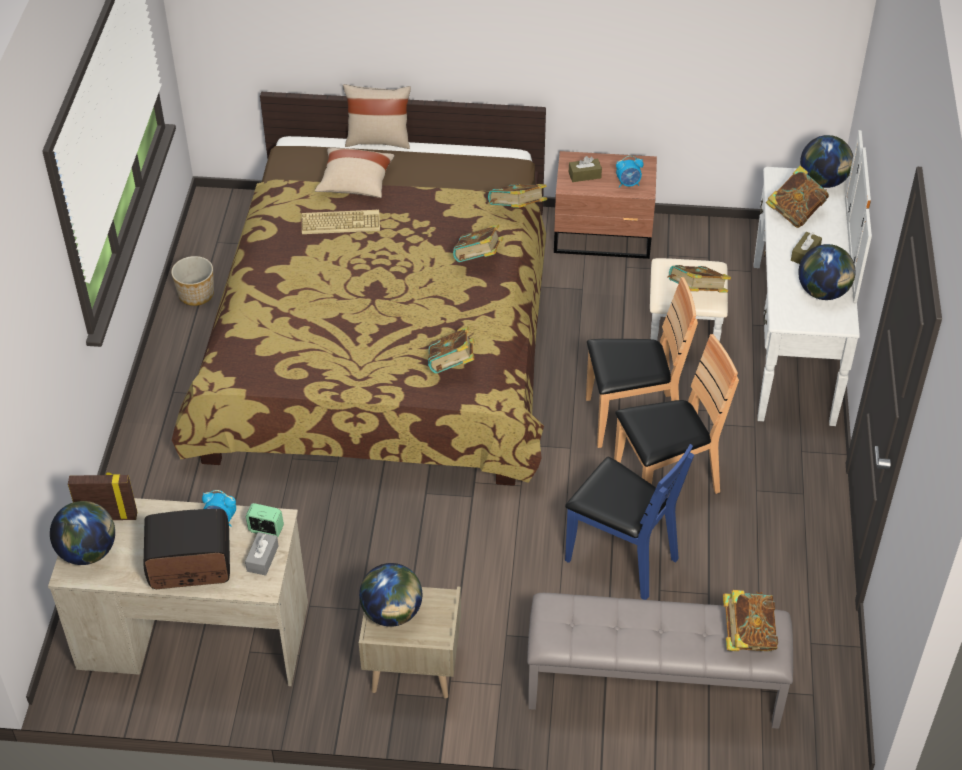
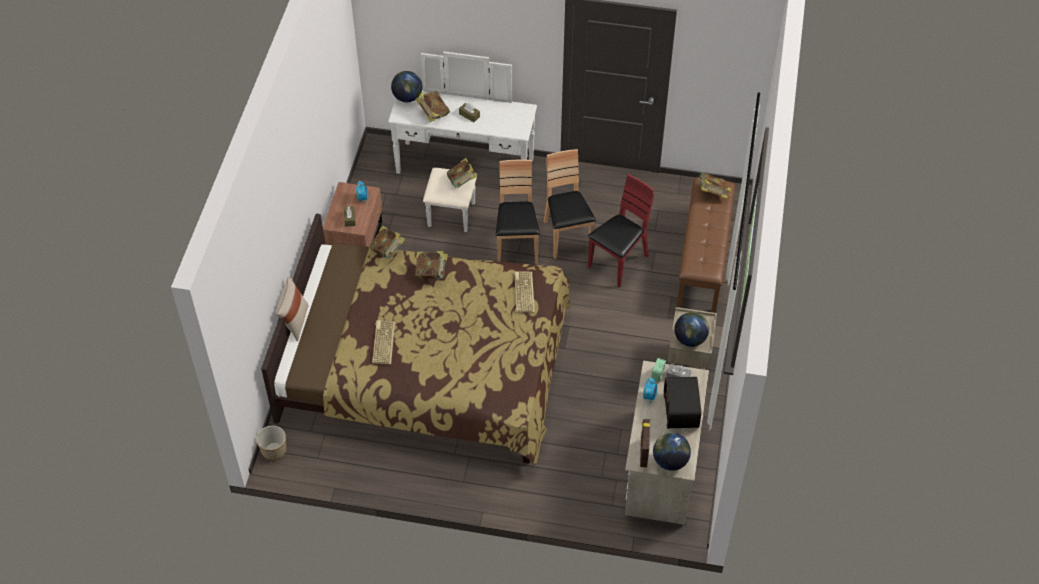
camera: 85 degrees left, 5 degrees up
planter [171,256,214,306] -> planter moved to [256,426,286,460]
beige pillow [315,148,394,198] -> none
book [428,326,475,374] -> keyboard [514,271,535,313]
grey bench [527,593,793,729] -> brown bench [677,178,735,312]
blue chair [565,444,694,600] -> red chair [588,174,654,287]
globe [798,244,855,300] -> none

